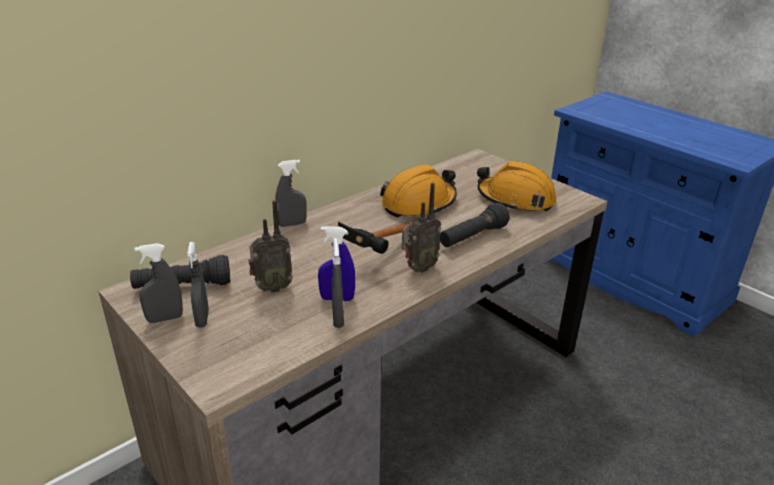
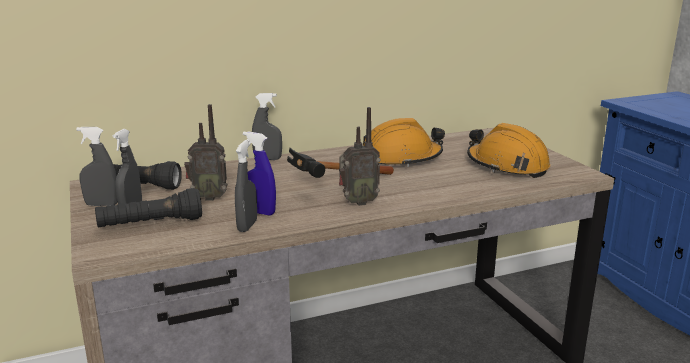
camera: 20 degrees right, 10 degrees down
black flashlight [440,203,510,247] -> black flashlight moved to [95,188,202,227]

